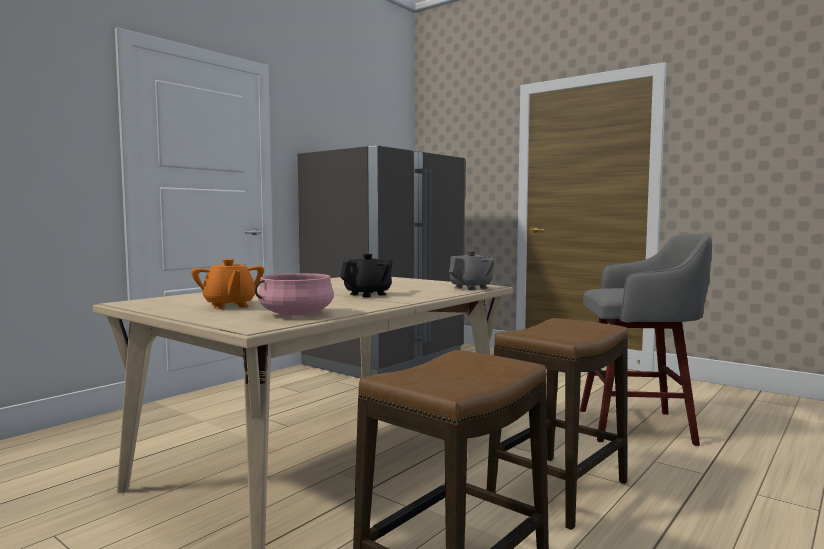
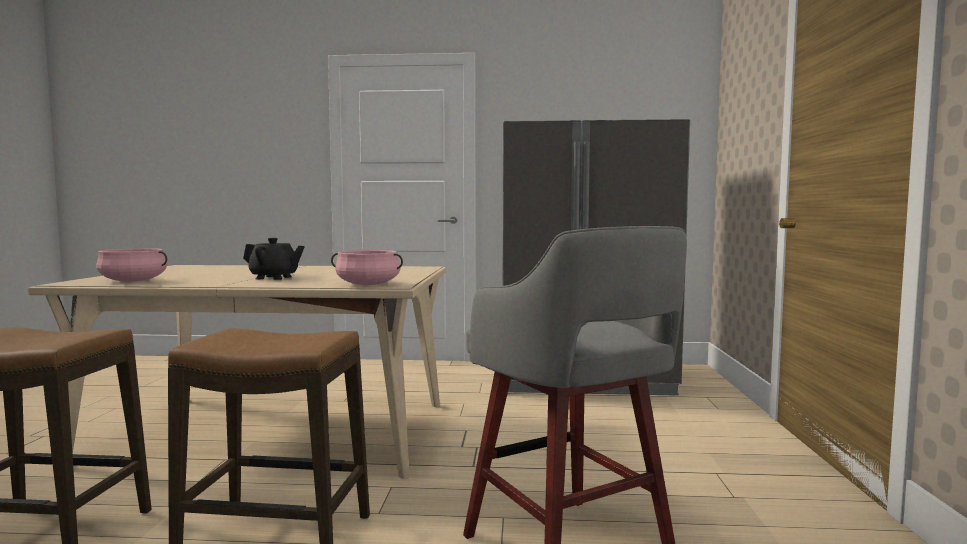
camera: 55 degrees right, 0 degrees up
orange teapot [191,259,264,309] -> none
grey teapot [449,251,494,290] -> pink cooking pot [331,250,403,285]

